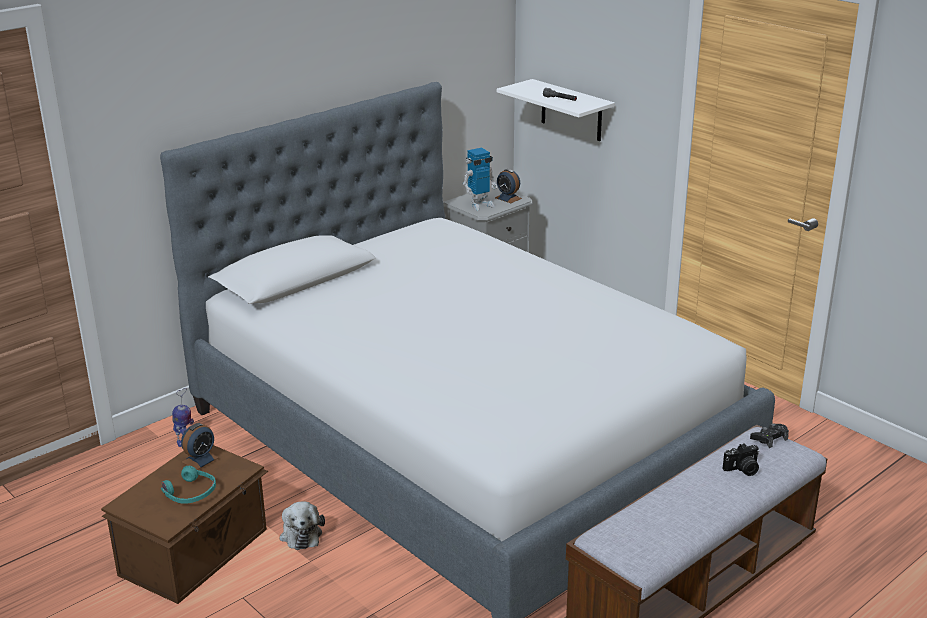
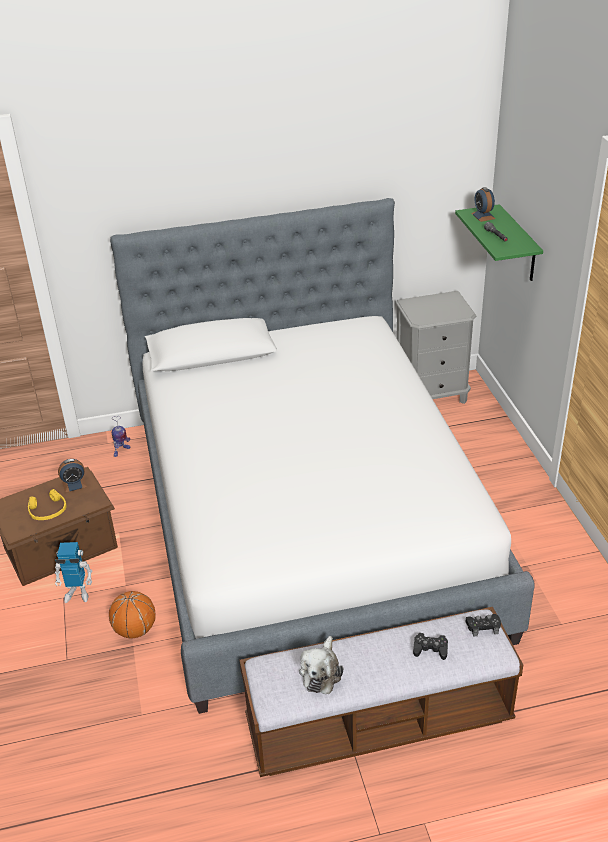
camera: 30 degrees right, 10 degrees up
turquoise headphones [161,466,216,504] -> yellow headphones [28,489,67,520]
plush toy [279,501,325,550] -> plush toy moved to [299,636,343,694]
toy robot [463,148,498,211] -> toy robot moved to [55,542,92,603]
alarm clock [495,169,522,203] -> alarm clock moved to [471,187,495,222]
white shelf [497,79,615,141] -> green shelf [455,204,543,281]
camera [723,443,759,476] -> black game controller [413,633,448,660]
none -> basketball [109,591,156,639]

